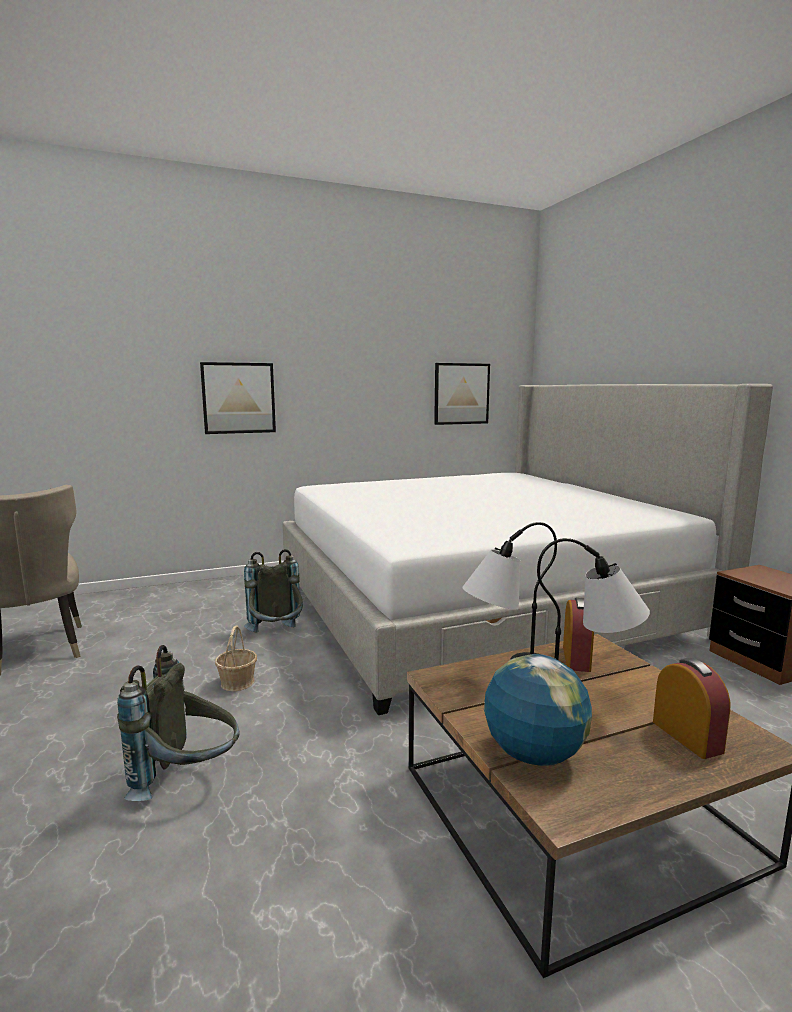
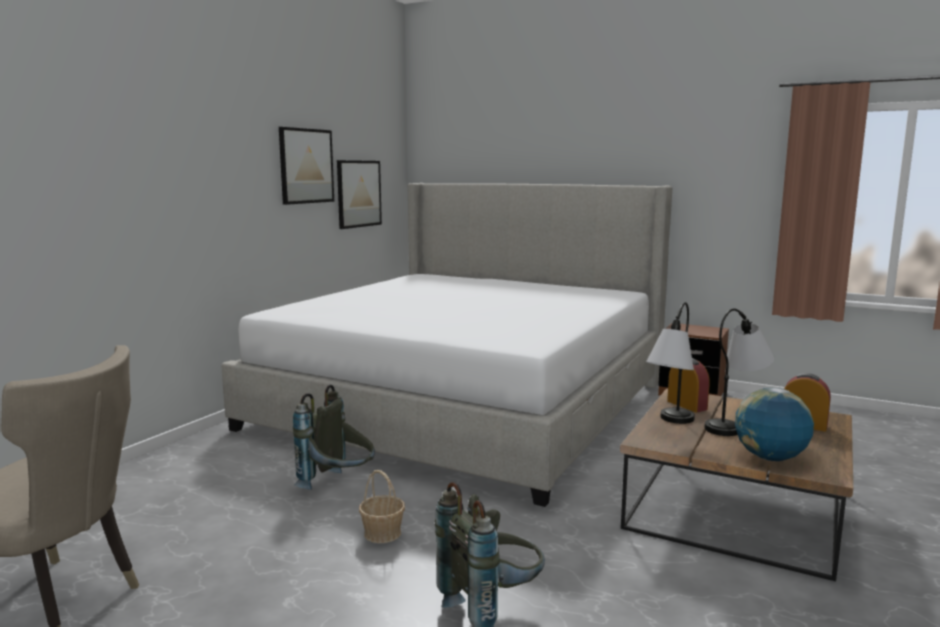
camera: 40 degrees left, 0 degrees up
picture [200,362,276,434] -> picture moved to [279,127,334,205]

